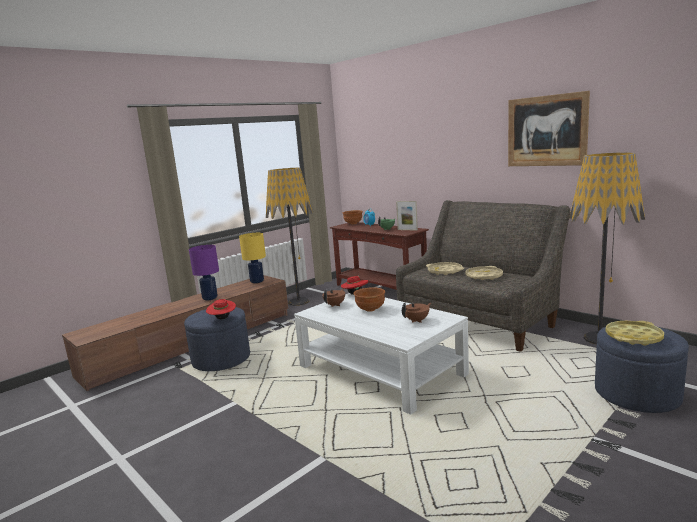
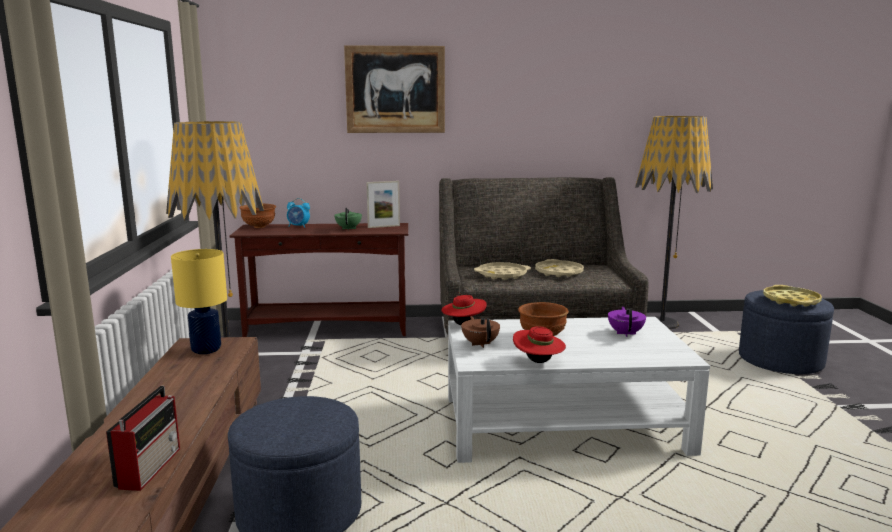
camera: 50 degrees left, 0 degrees up
purple table lamp [189,245,219,300] -> none
red hat [206,299,236,319] -> red hat moved to [513,326,566,363]
brown teapot [402,303,431,323] -> purple teapot [608,307,646,337]
picture [508,91,590,166] -> picture moved to [344,45,445,133]
none -> radio [106,386,180,491]

